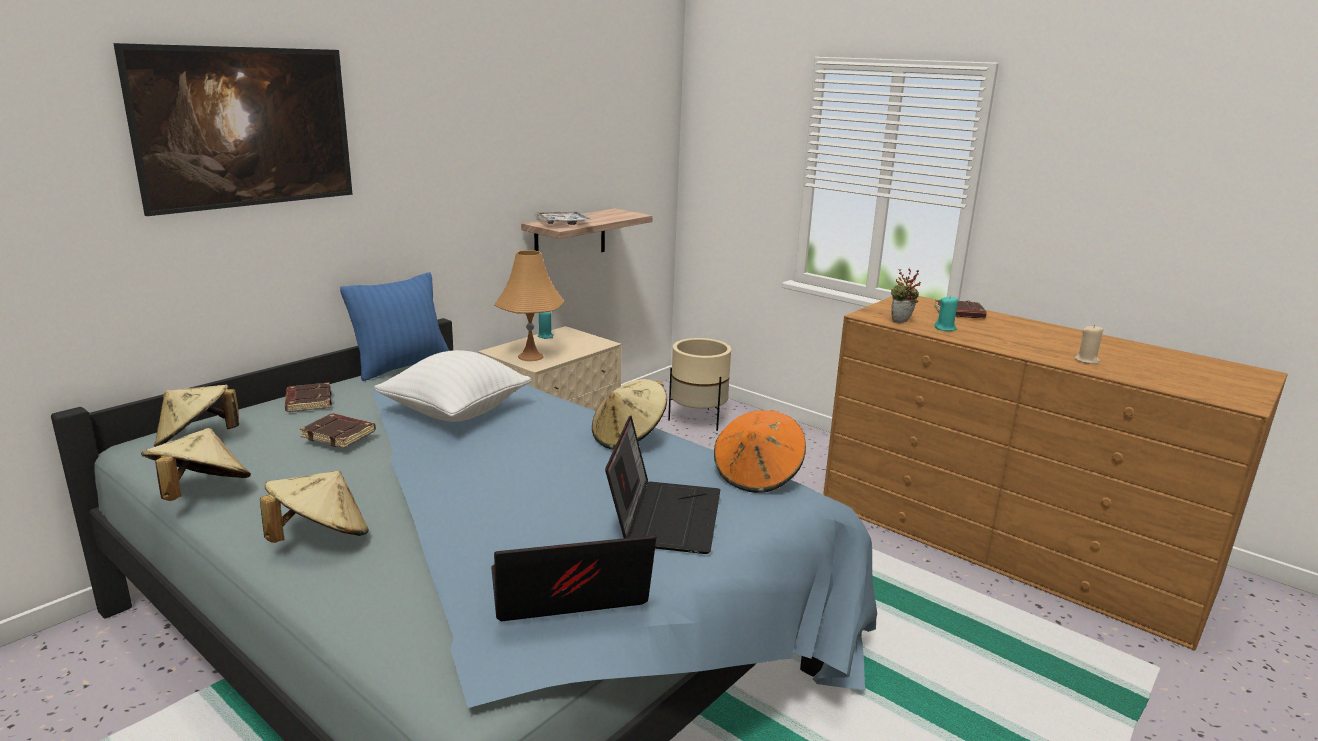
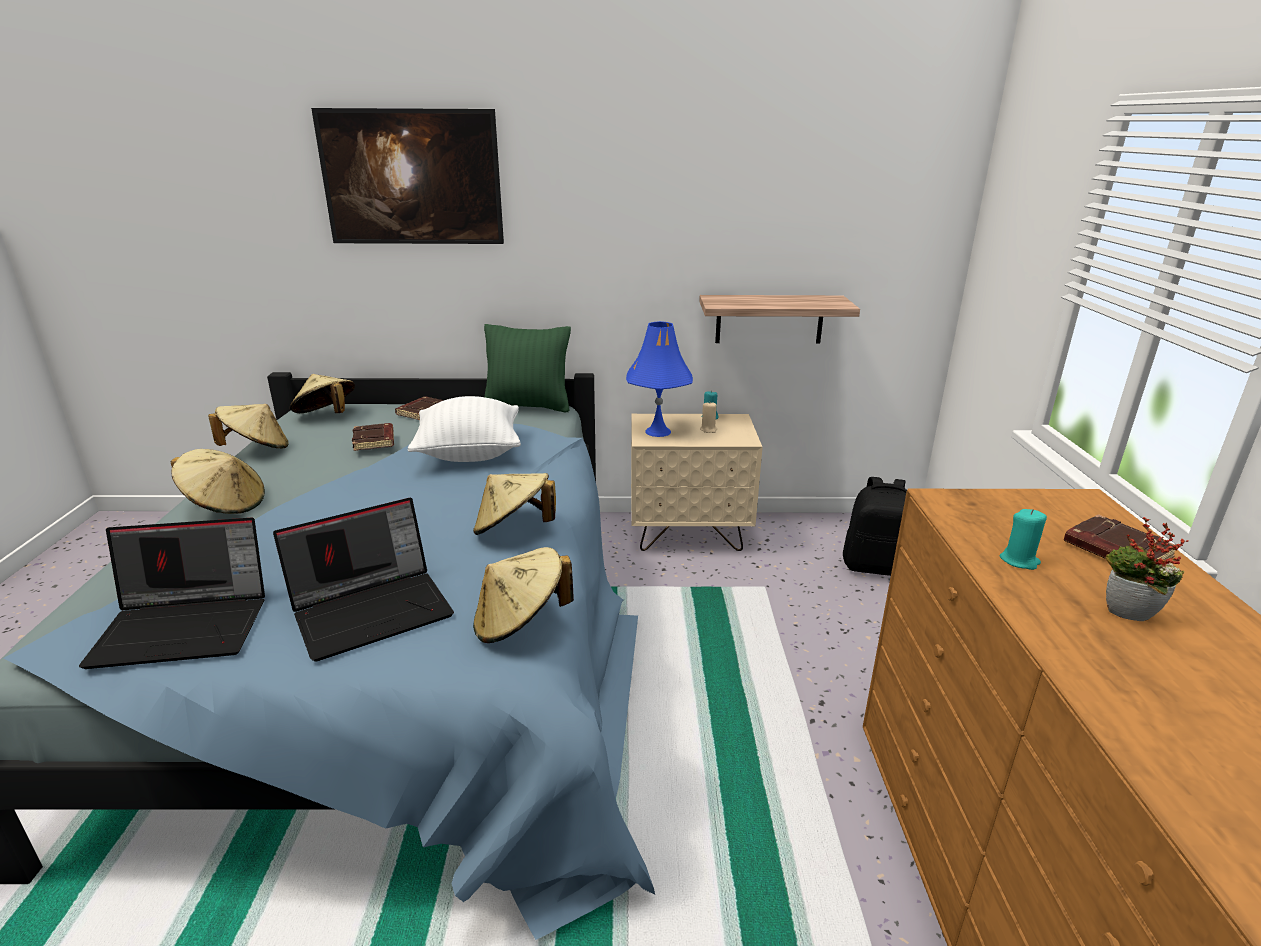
camera: 50 degrees right, 5 degrees up
blue pillow [340,272,449,381] -> green pillow [484,324,571,412]
laptop [491,535,656,621] -> laptop turned 135 degrees clockwise [79,518,265,669]
orange table lamp [494,250,564,361] -> blue table lamp [626,321,693,437]
tray [535,211,593,225] -> none
beige planter [668,338,731,431] -> black backpack [843,477,907,576]
orange hat [714,410,806,493] -> beige hat [473,547,574,643]
potted plant [891,268,921,323] -> potted plant moved to [1106,517,1189,621]
beige candle [1074,325,1103,364] -> beige candle moved to [700,402,717,433]

